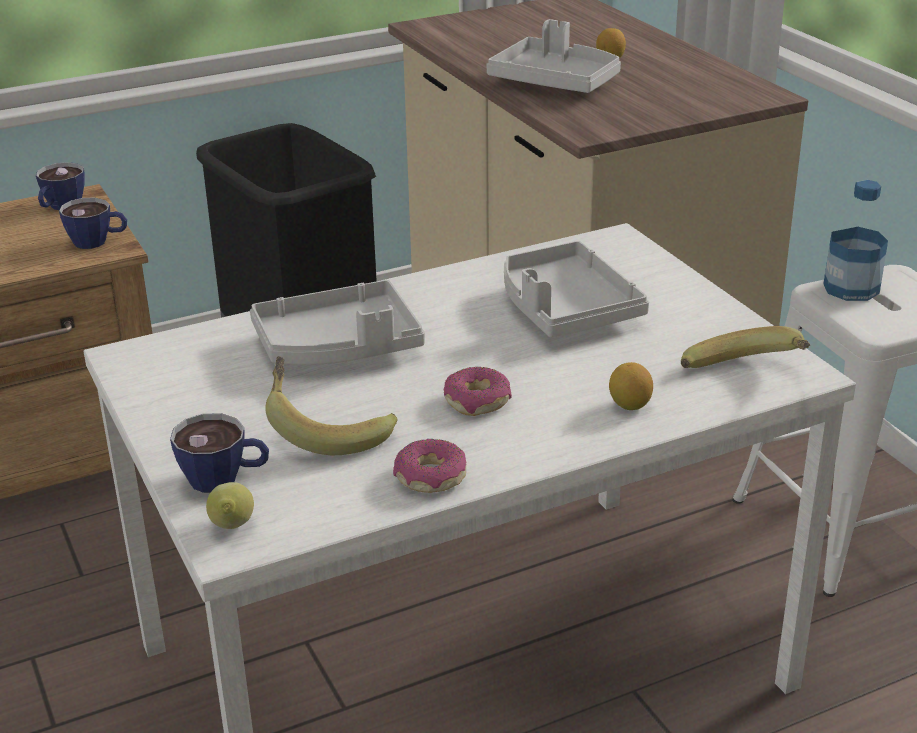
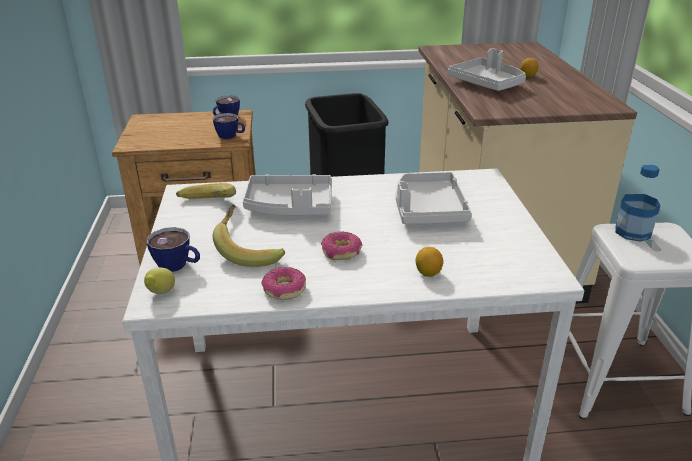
camera: 20 degrees right, 0 degrees up
banana [681,326,810,368] -> banana moved to [176,183,236,199]

